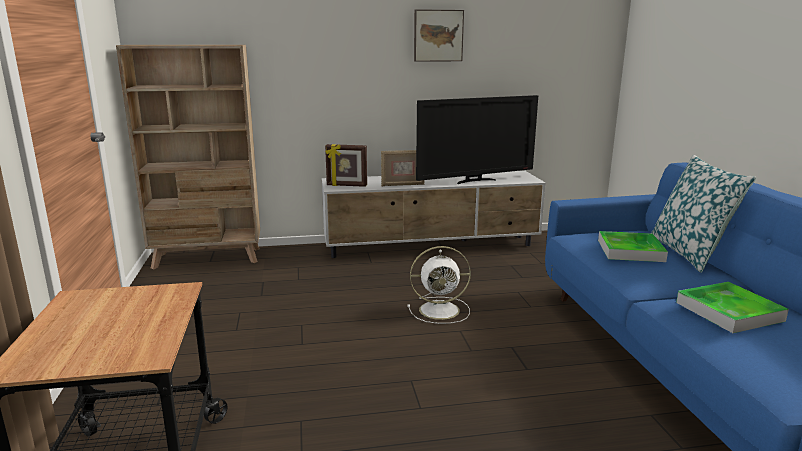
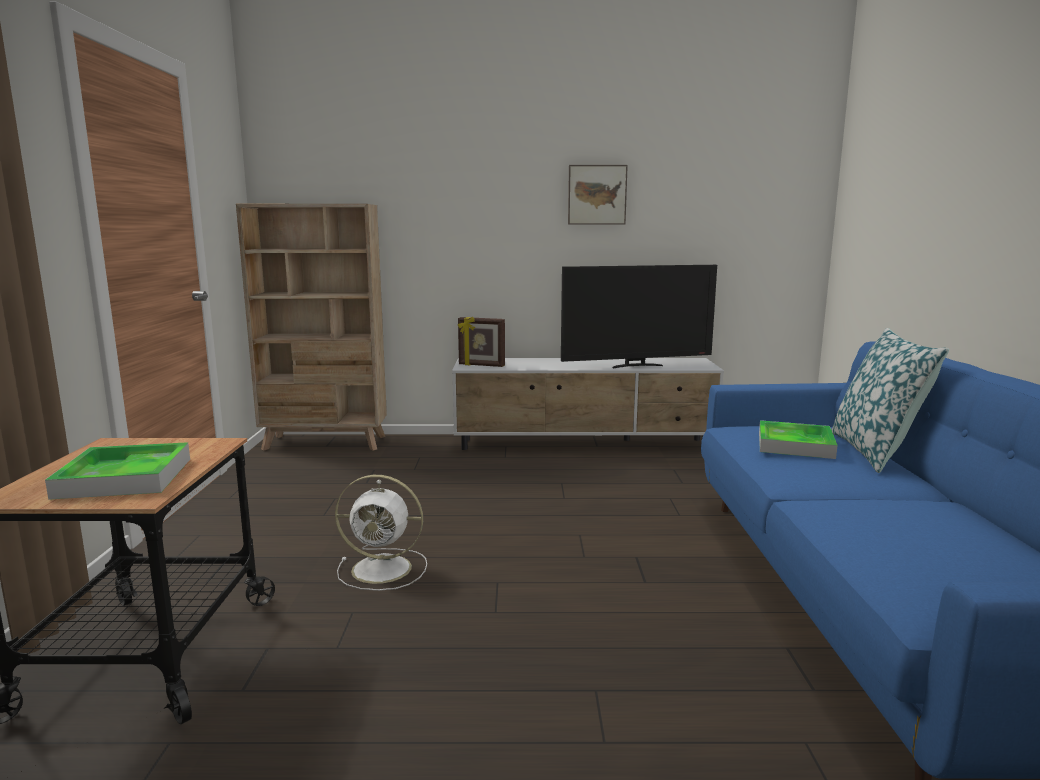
camera: 10 degrees right, 5 degrees down
picture frame [381,150,424,186] -> none
white fan [407,246,471,324] -> white fan moved to [335,475,427,591]
tray [676,282,789,333] -> tray moved to [45,442,190,500]

